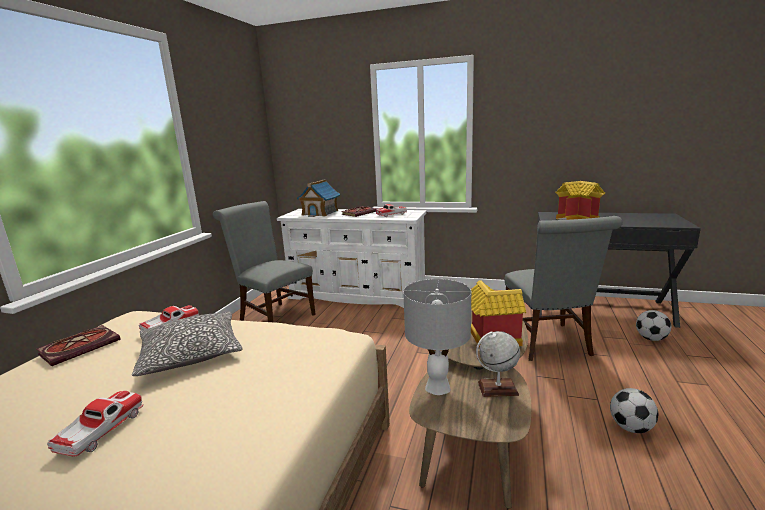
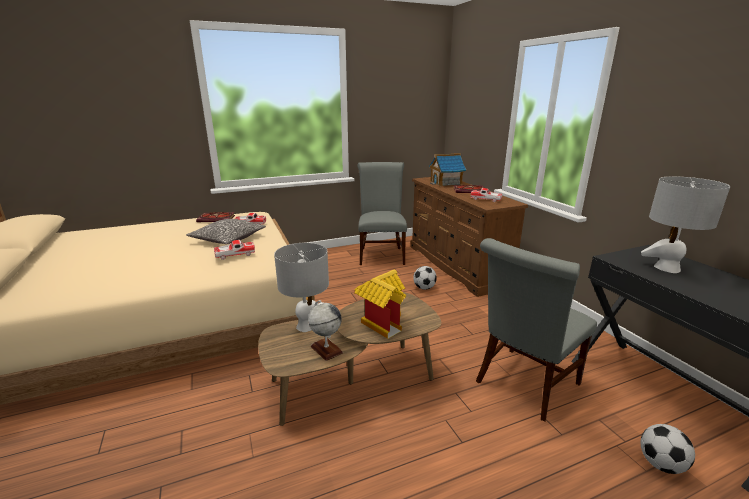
camera: 50 degrees right, 5 degrees up
toy car [47,391,144,457] -> toy car moved to [214,240,255,260]
white dresser [277,209,427,308] -> brown dresser [410,177,528,297]
toy house [555,181,605,220] -> grey table lamp [641,176,730,273]
football [610,388,658,433] -> football moved to [413,266,437,290]

